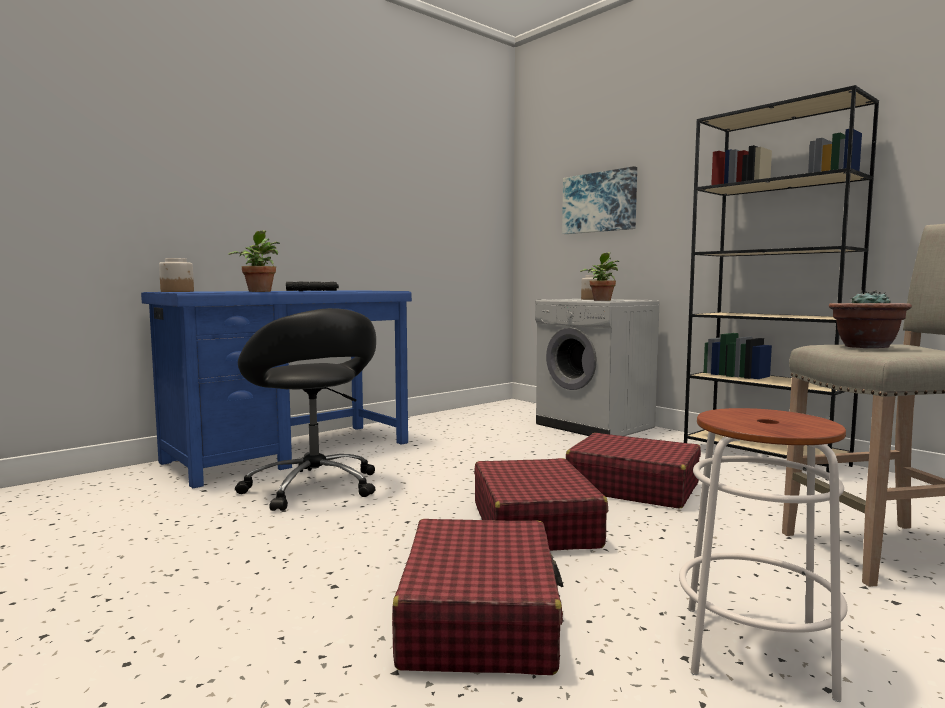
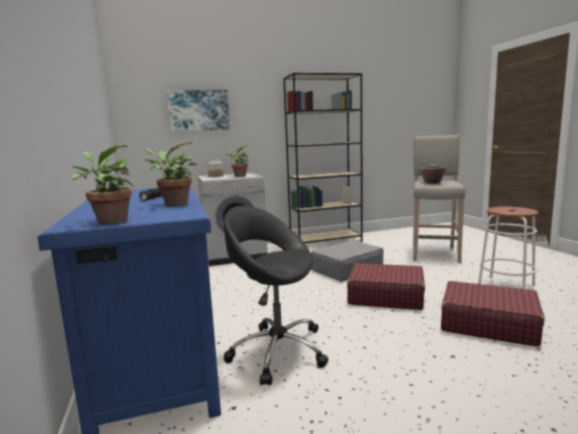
camera: 65 degrees left, 5 degrees up
jar [159,258,194,292] -> potted plant [71,145,135,225]
black office chair [235,308,376,511] -> black office chair turned 150 degrees counterclockwise [224,206,328,385]
red suitcase [566,433,701,509] -> grey suitcase [311,240,384,282]

